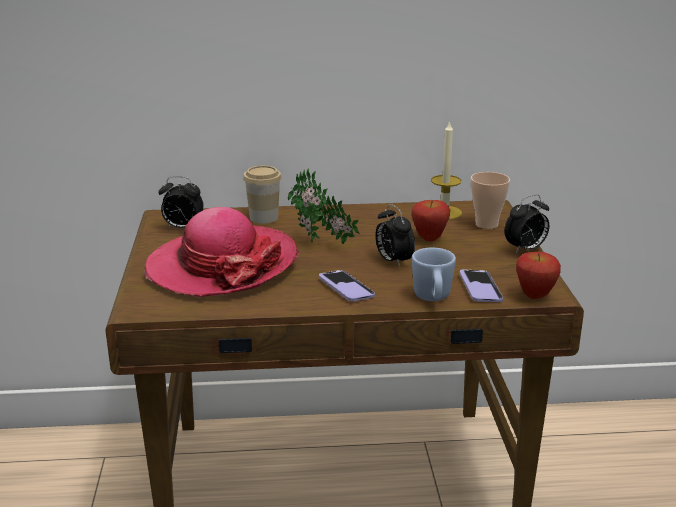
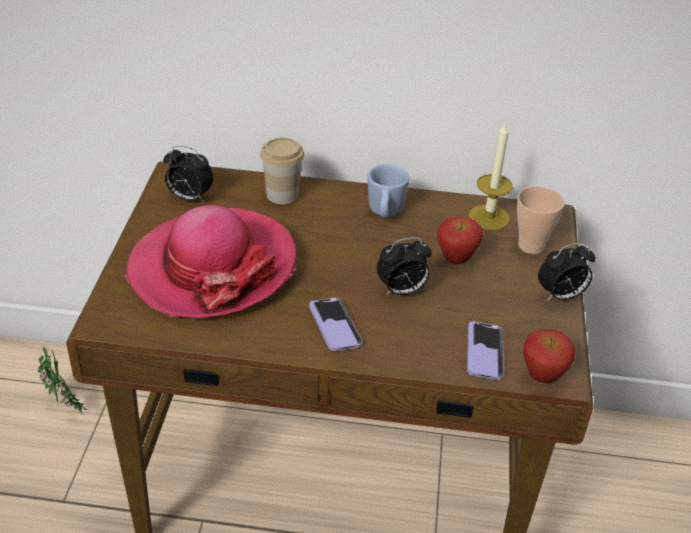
camera: 10 degrees right, 15 degrees up
potted plant [288,168,360,244] -> potted plant moved to [38,346,88,415]
alarm clock [375,204,415,267] -> alarm clock turned 90 degrees counterclockwise [377,237,432,296]
blue mug [412,248,456,301] -> blue mug moved to [368,164,409,217]

